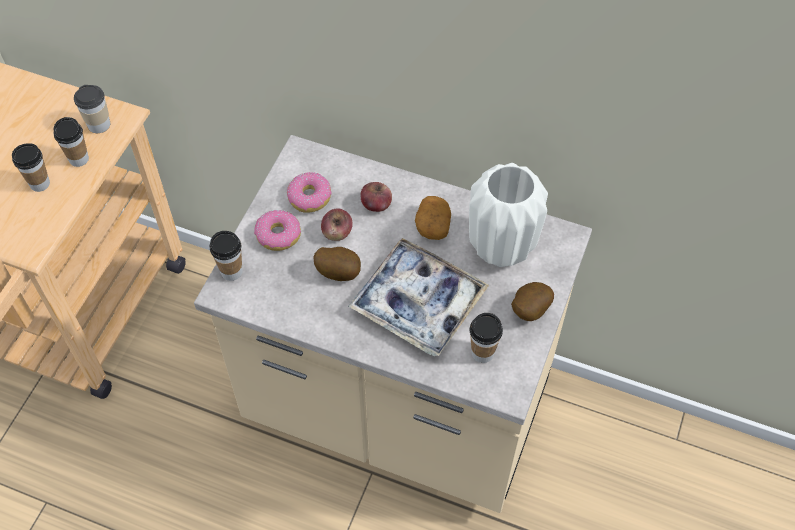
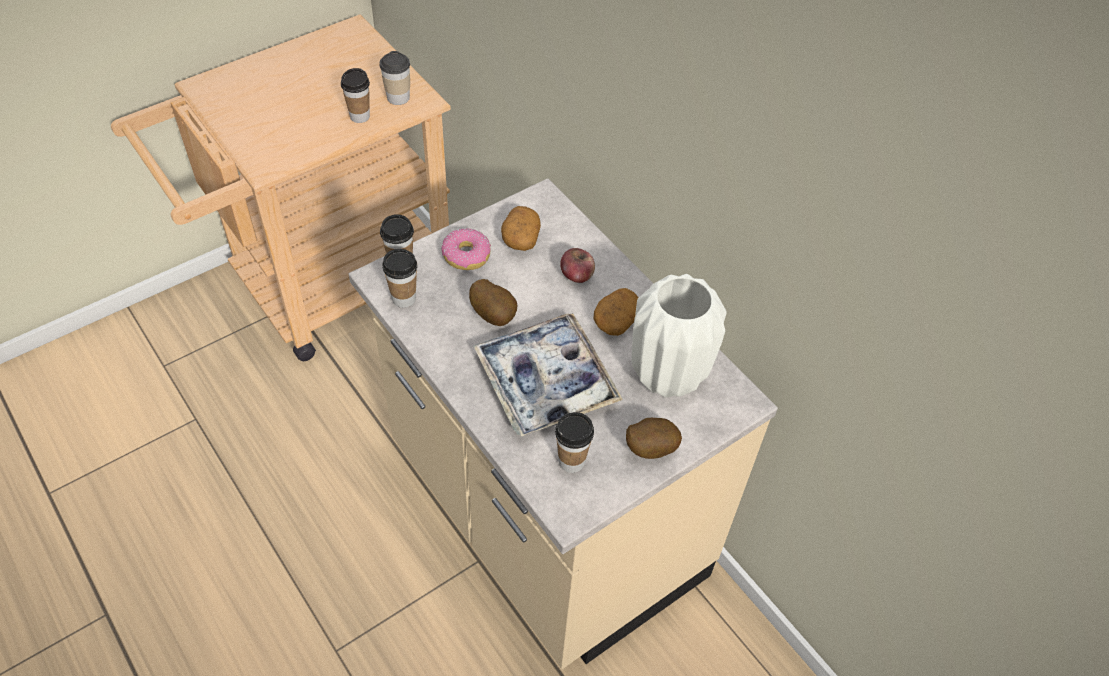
camera: 30 degrees right, 5 degrees down
cup [12,143,50,192] -> cup moved to [382,249,417,308]
donut [287,172,332,213] -> potato [501,206,541,251]
apple [321,209,353,241] -> none

